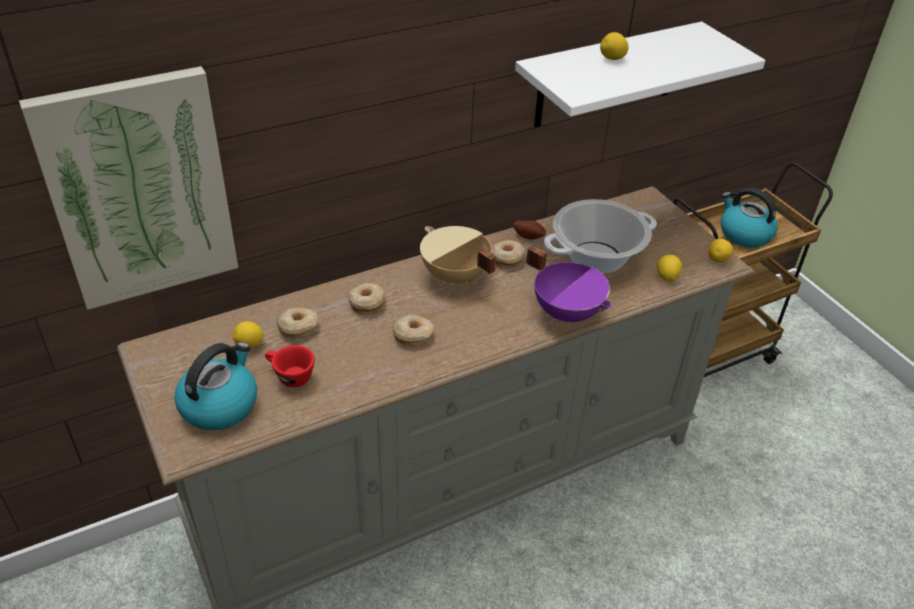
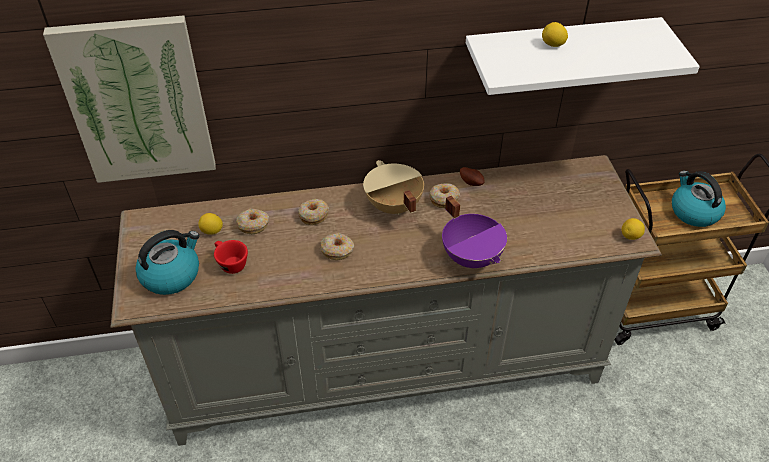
camera: 20 degrees right, 5 degrees up
cooking pot [544,199,657,273] -> none
lemon [657,255,682,282] -> none

